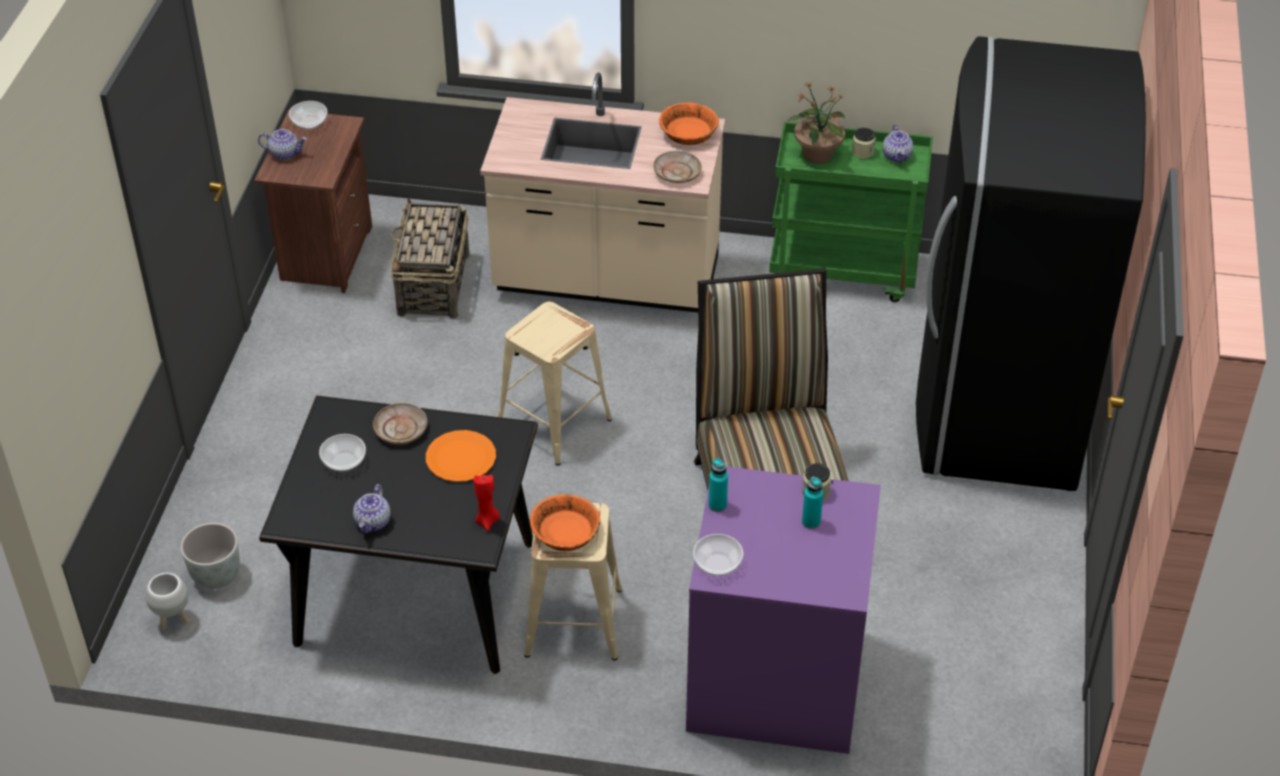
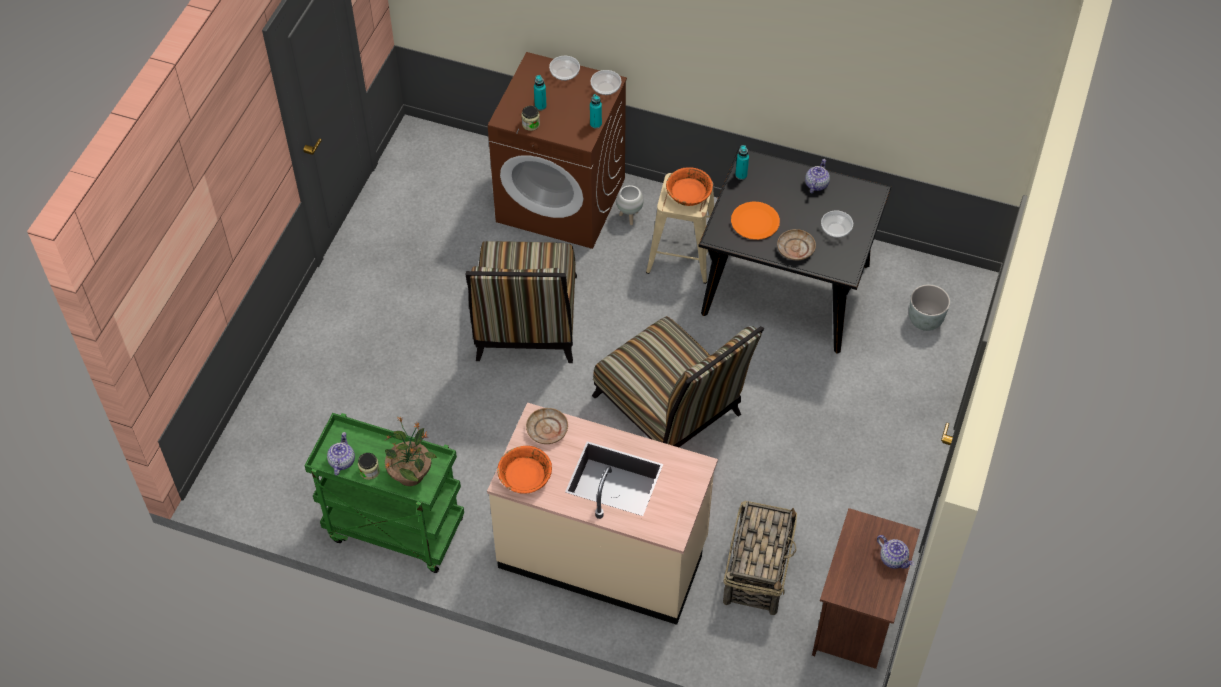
camera: 170 degrees left, 10 degrees up
white planter [146,573,189,631] -> white planter moved to [616,185,644,225]
teapot [258,129,307,160] -> teapot turned 150 degrees counterclockwise [877,535,914,569]
bowl [289,101,327,130] -> bowl moved to [549,56,580,81]
red candle [473,475,499,532] -> turquoise bottle [735,145,749,180]
beige stool [498,302,612,466] -> chair [592,316,764,447]
purple washing machine [686,466,881,754] -> brown washing machine [488,52,627,249]
black fridge [916,36,1146,491] -> none

